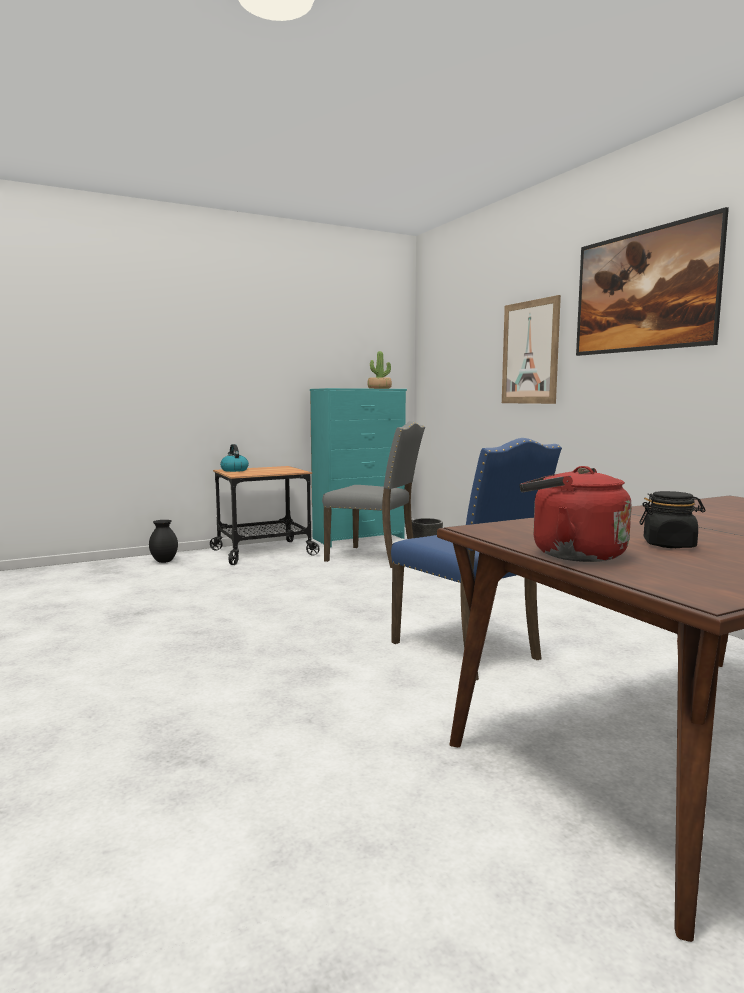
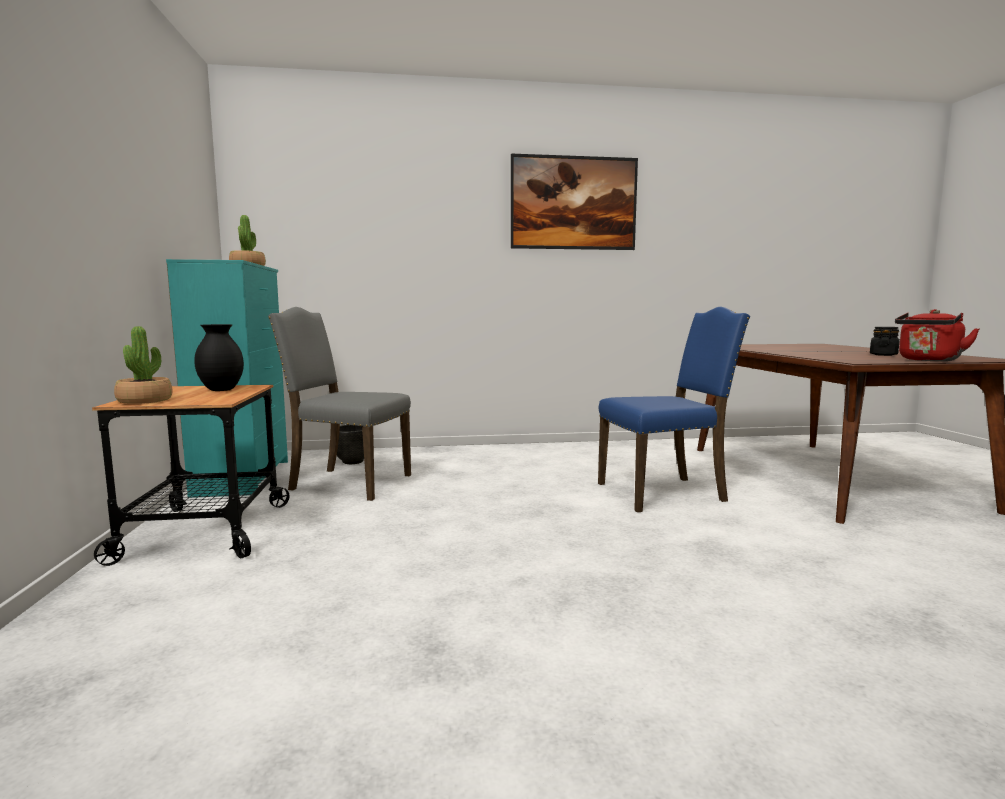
camera: 70 degrees left, 0 degrees up
black vase [149,520,178,563] -> black vase moved to [194,324,244,391]
kettle [220,444,249,472] -> potted plant [114,326,173,404]
grey chair [322,421,425,568] -> grey chair turned 120 degrees counterclockwise [268,307,411,501]
picture [502,295,561,404] -> none

